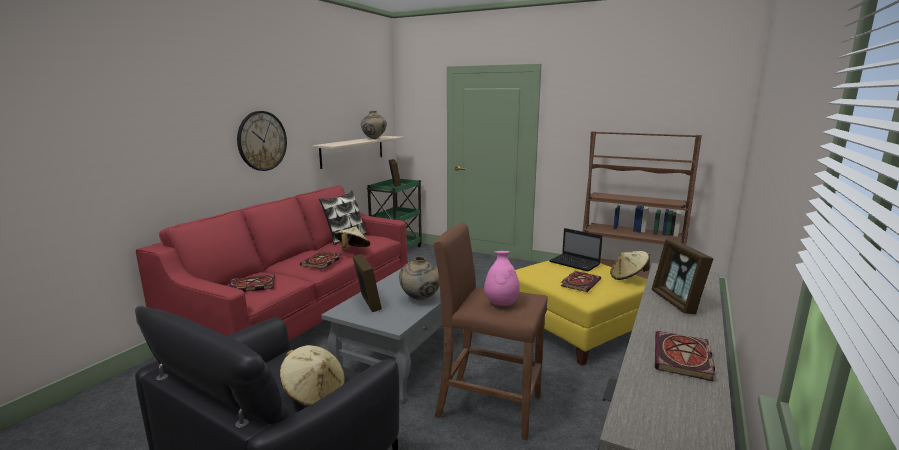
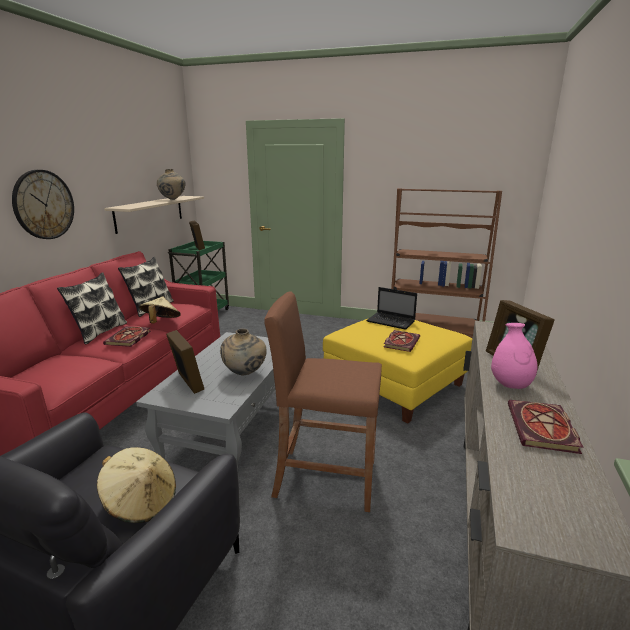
camera: 10 degrees left, 5 degrees up
book [229,275,275,292] -> none
pink vase [484,251,520,306] -> pink vase moved to [491,323,538,389]
beige hat [610,251,650,280] -> none
none -> pillow [57,272,127,345]

